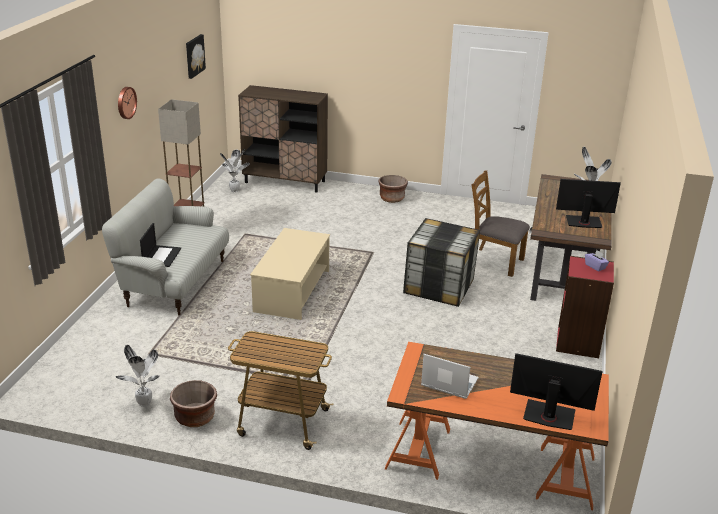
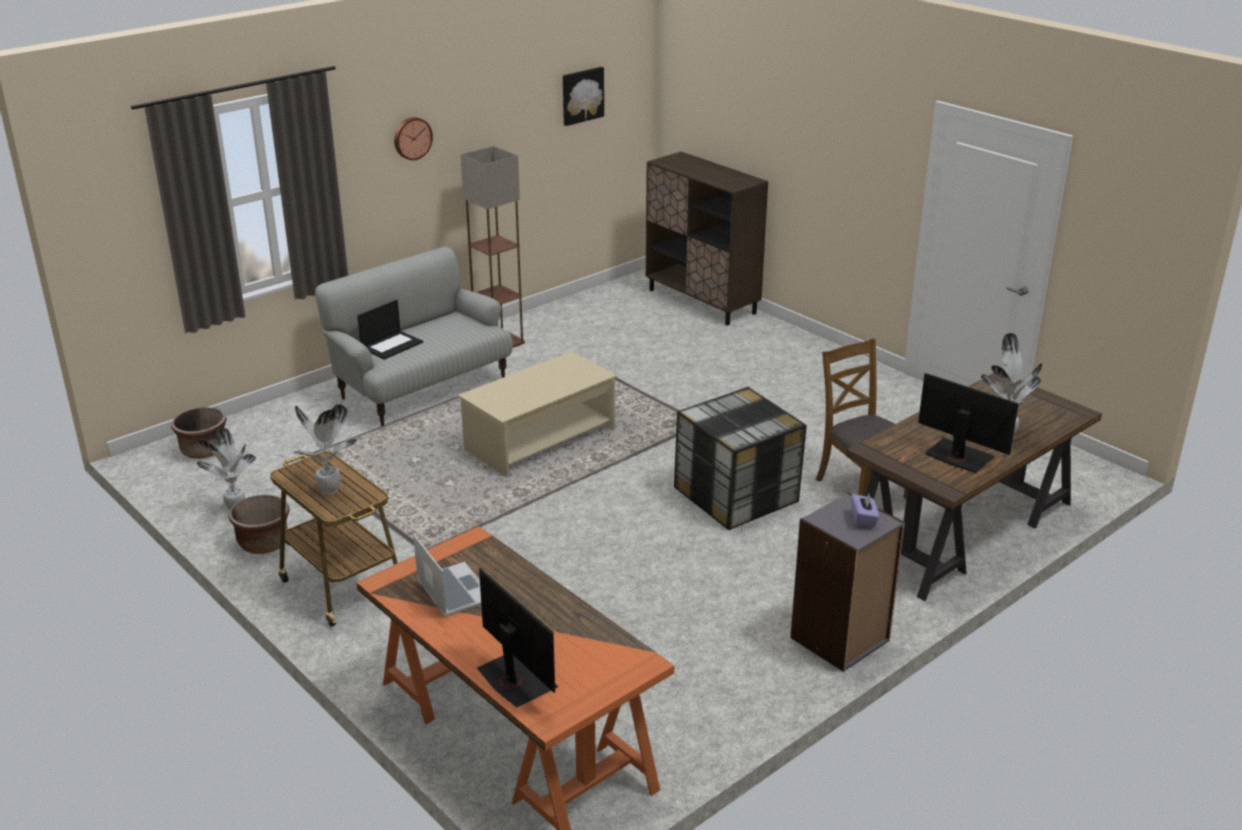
camera: 35 degrees right, 0 degrees up
potted plant [220,148,249,192] -> potted plant moved to [293,404,357,494]
brown planter [379,175,408,203] -> brown planter moved to [171,407,227,459]
red bookcase [556,256,614,358] -> grey bookcase [790,493,905,672]

